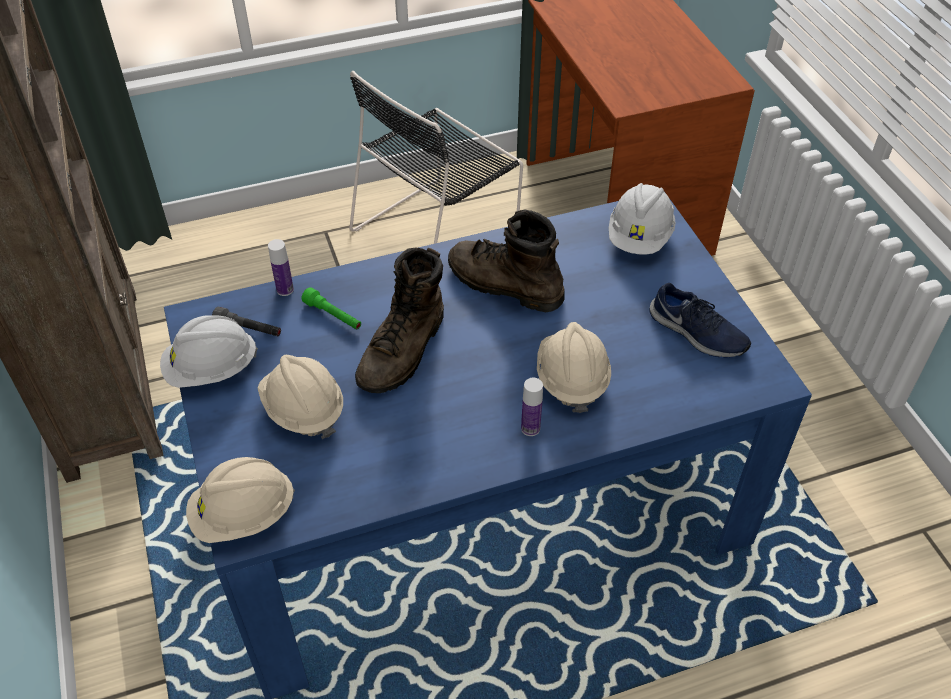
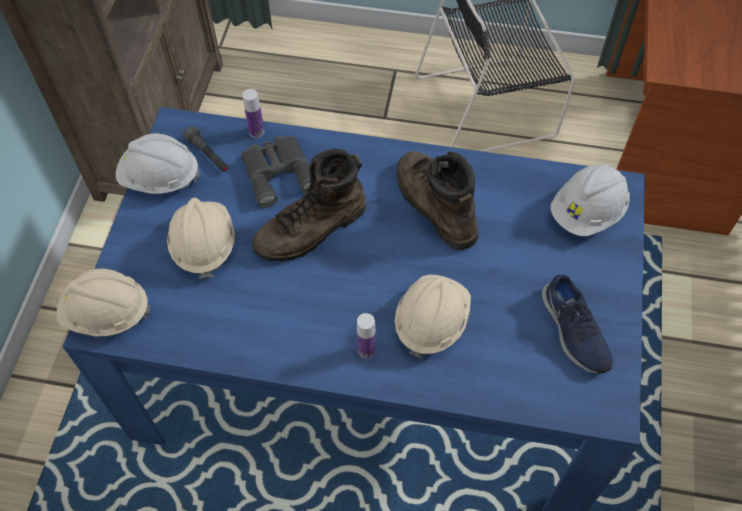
camera: 30 degrees right, 10 degrees up
green flashlight [302,287,361,330] -> grey binoculars [241,136,310,208]

